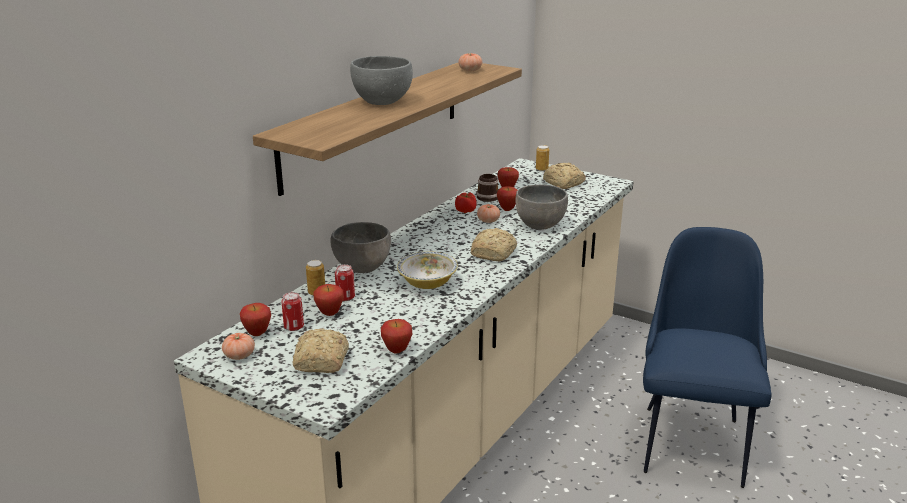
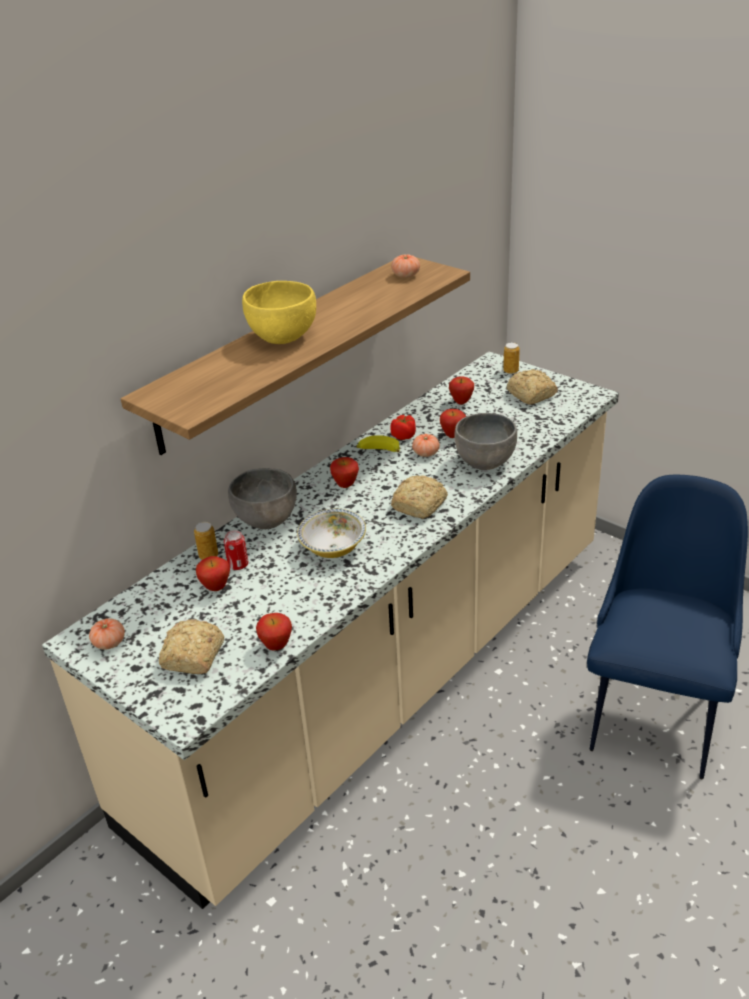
camera: 10 degrees right, 10 degrees up
apple [240,303,271,336] -> apple moved to [330,457,359,488]
can [282,292,304,331] -> none
grey bowl [350,56,413,105] -> yellow bowl [242,281,316,344]
mug [476,174,498,202] -> none
none -> banana [356,435,399,452]

